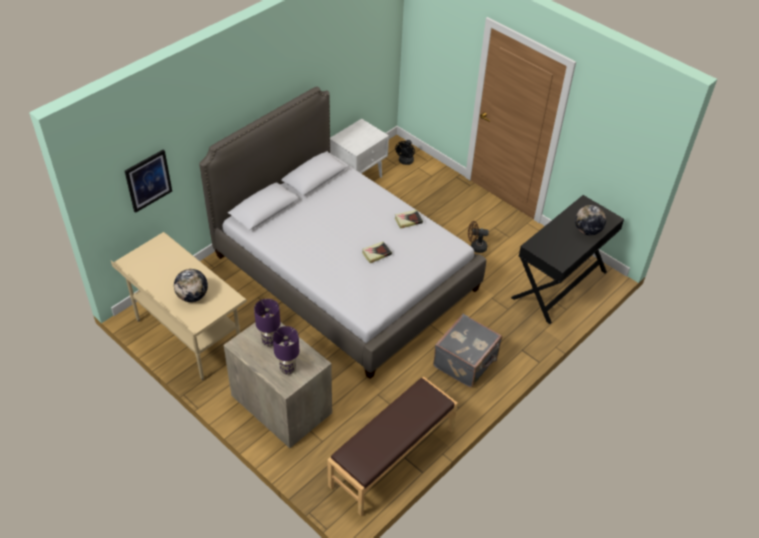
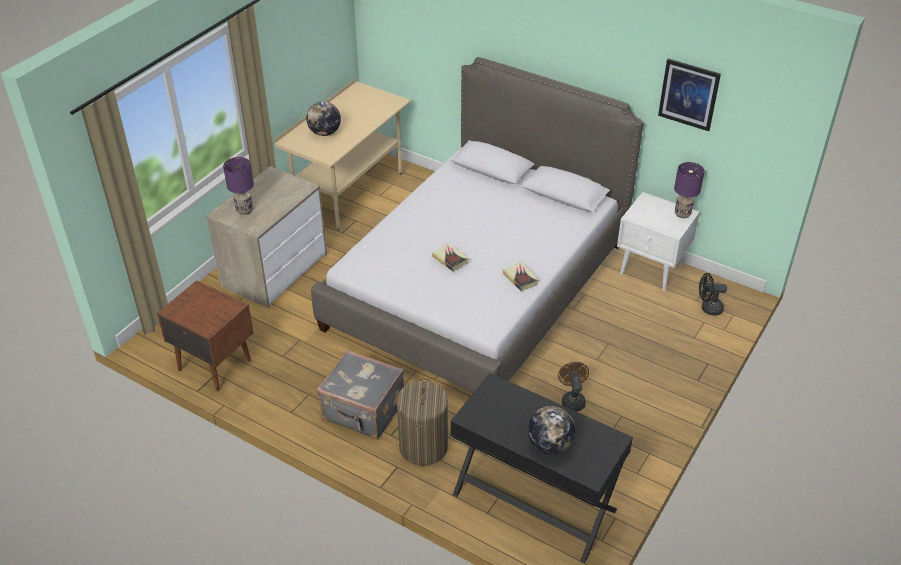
camera: 80 degrees right, 5 degrees down
picture [125,150,172,213] -> picture moved to [658,59,721,131]
purple table lamp [254,299,280,347] -> purple table lamp moved to [674,162,705,218]
brown bench [327,376,458,516] -> brown nightstand [157,280,254,391]
none -> laundry basket [396,378,448,466]

